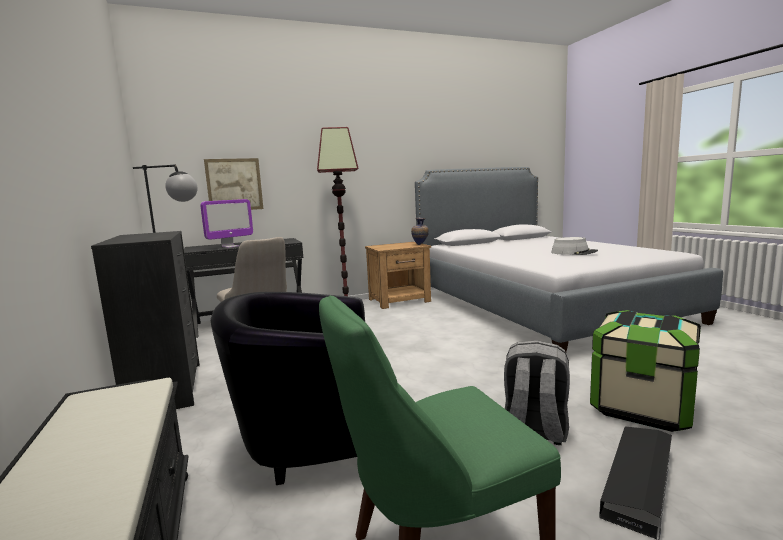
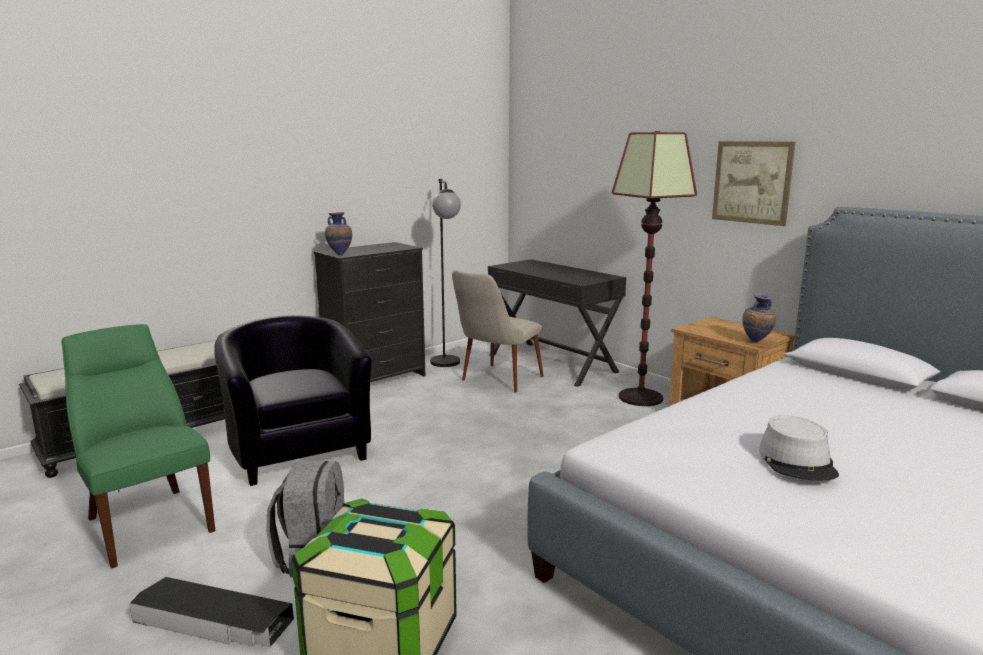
camera: 70 degrees right, 5 degrees up
monitor [200,199,253,248] -> none
picture [204,158,263,210] -> picture moved to [712,141,796,226]
none -> vase [325,212,352,255]

